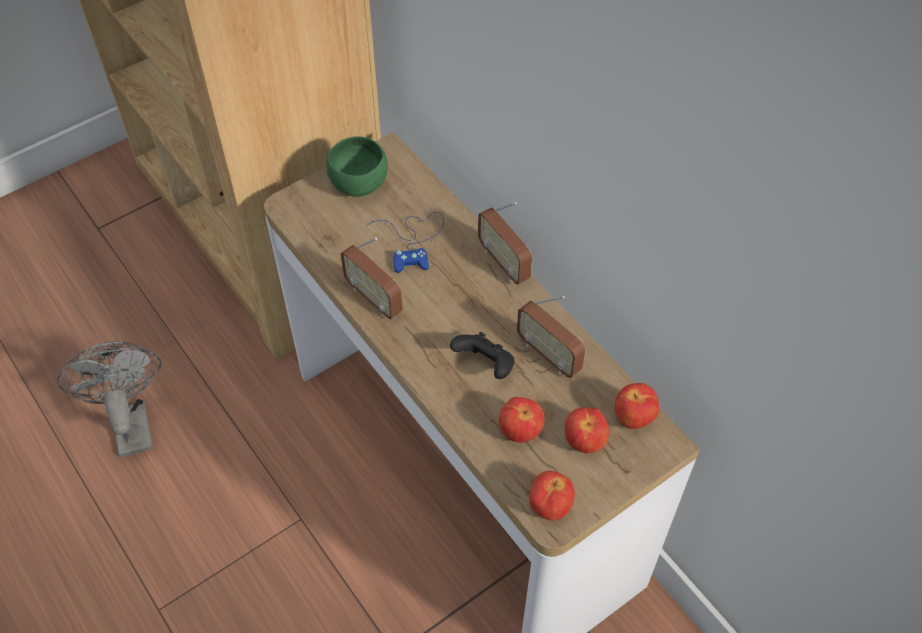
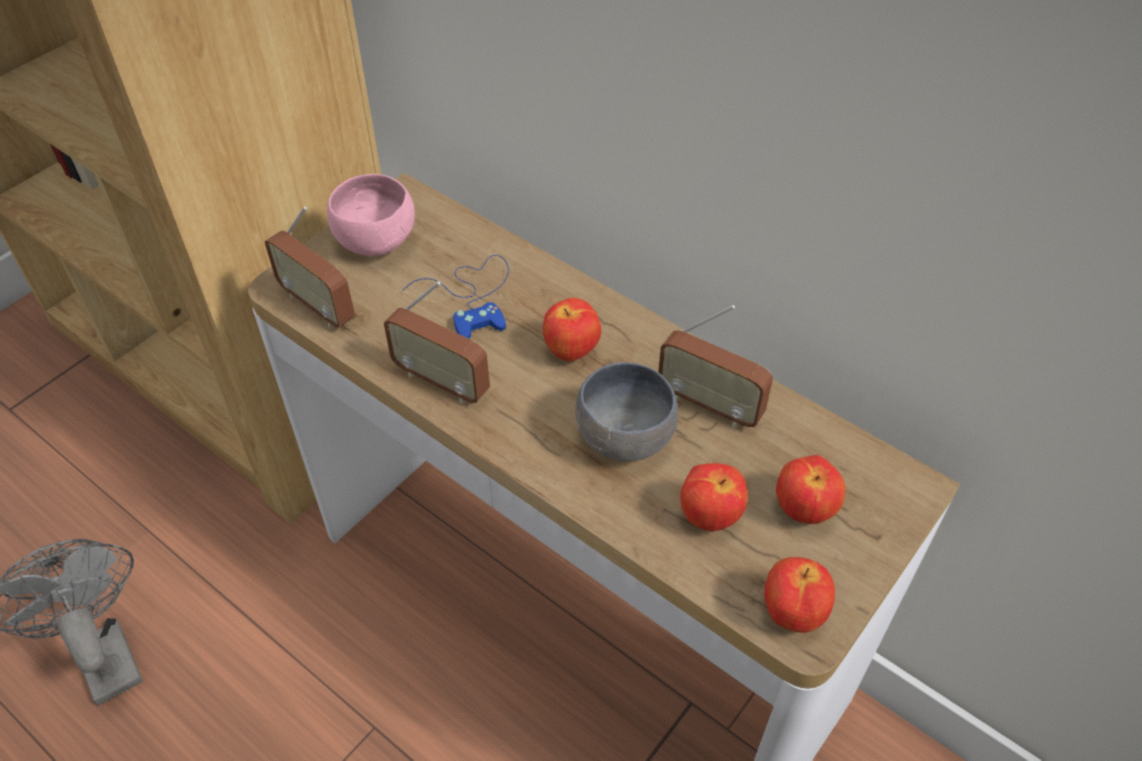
camera: 15 degrees left, 5 degrees down
green bowl [326,136,388,197] -> pink bowl [327,174,415,256]
black game controller [450,332,515,379] -> grey bowl [575,362,678,461]
radio [478,202,532,284] -> radio moved to [265,206,355,328]
apple [615,383,659,429] -> apple moved to [543,298,601,361]

